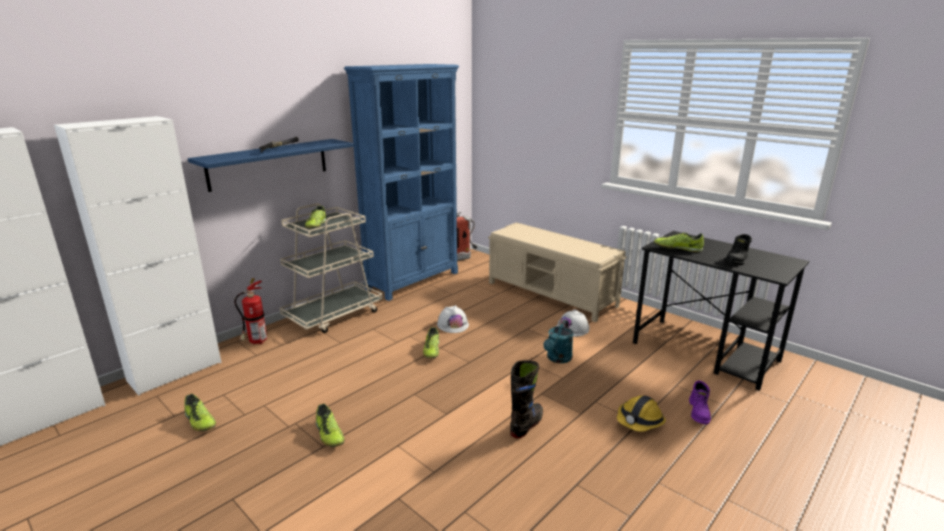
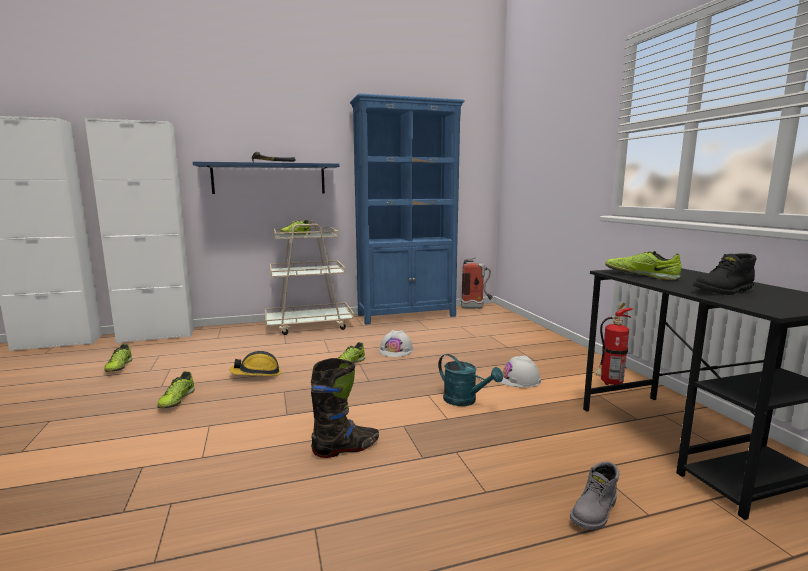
camera: 30 degrees right, 10 degrees down
fire extinguisher [234,278,267,345] -> fire extinguisher moved to [594,303,633,385]
beige bench [488,222,627,322] -> none
turquoise watering can [543,320,574,363] -> turquoise watering can turned 105 degrees counterclockwise [438,354,503,406]
hard hat [617,395,666,432] -> hard hat moved to [230,351,281,376]
purple boot [689,381,711,424] -> grey boot [570,461,619,530]

